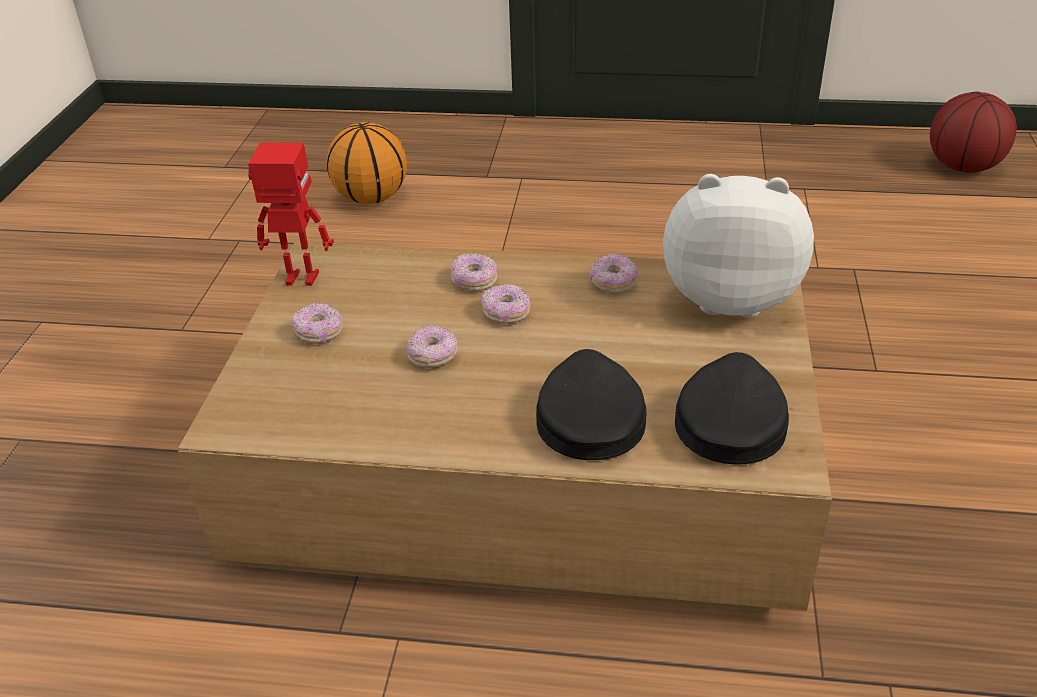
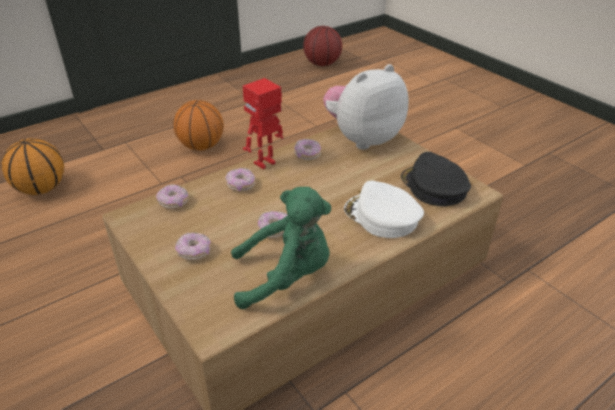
camera: 45 degrees left, 0 degrees up
toy robot [248,142,334,286] -> toy robot moved to [243,78,283,169]
donut [481,284,530,324] -> donut moved to [156,184,188,209]
black cap [536,349,647,460] -> white cap [344,180,424,238]
none -> basketball [173,100,224,151]
none -> green plush toy [231,187,331,309]

